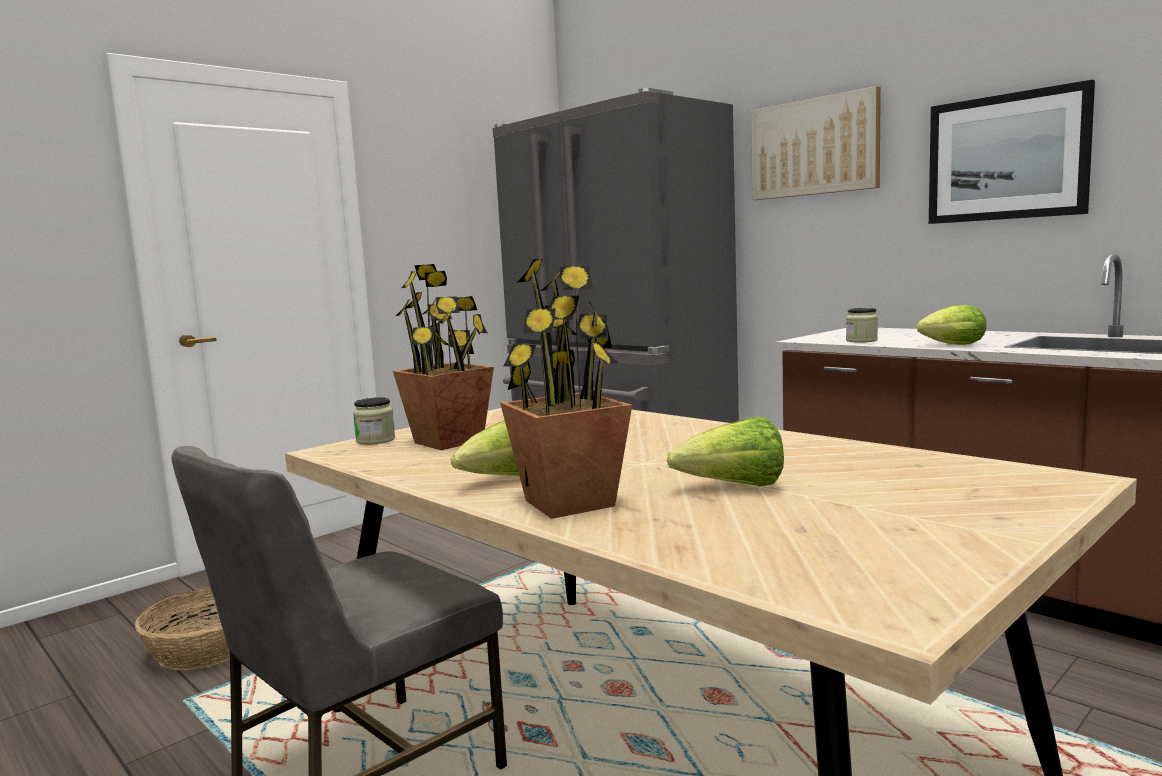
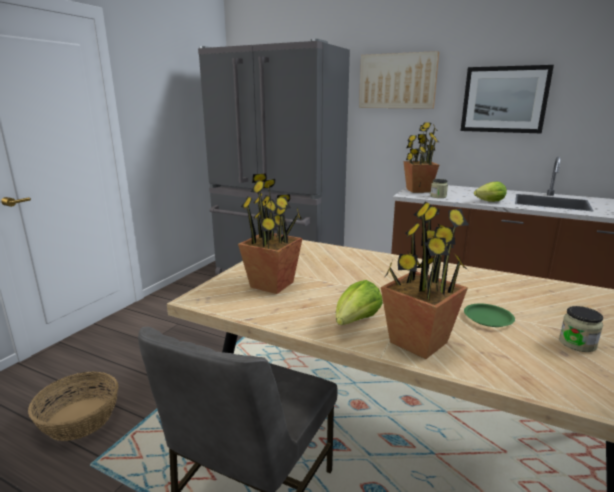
camera: 20 degrees left, 10 degrees up
jar [353,397,395,445] -> jar moved to [559,306,603,352]
lettuce [667,416,784,486] -> green plate [464,304,515,327]
none -> potted plant [403,122,439,193]

